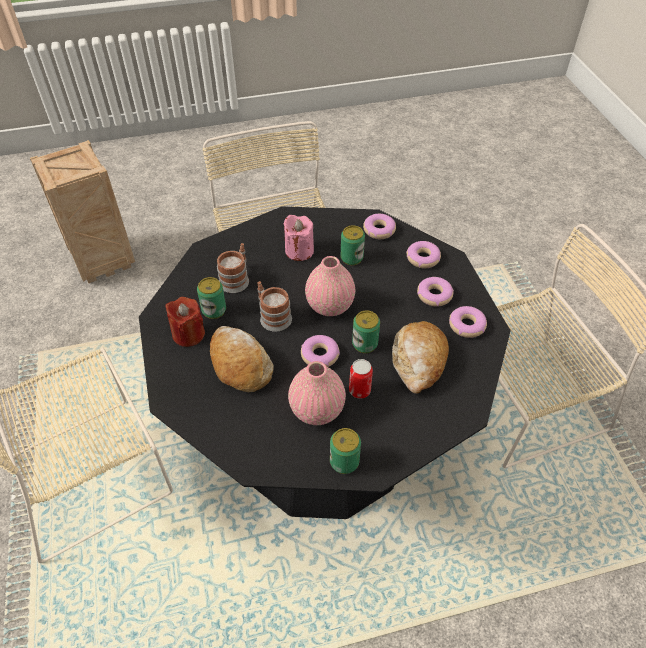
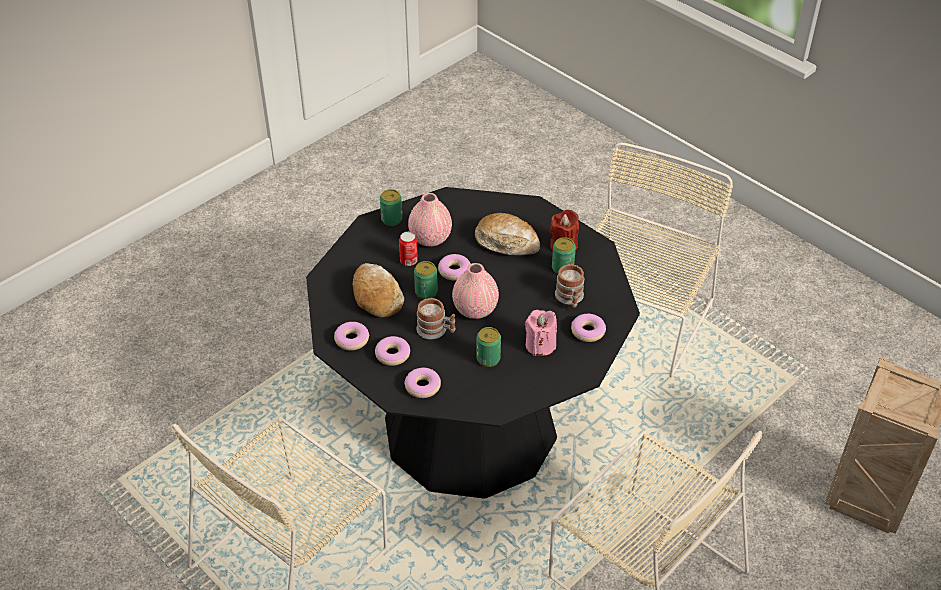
camera: 150 degrees right, 5 degrees down
mug [258,281,292,332] -> mug moved to [416,298,455,339]
donut [363,214,396,239] -> donut moved to [571,314,606,342]

